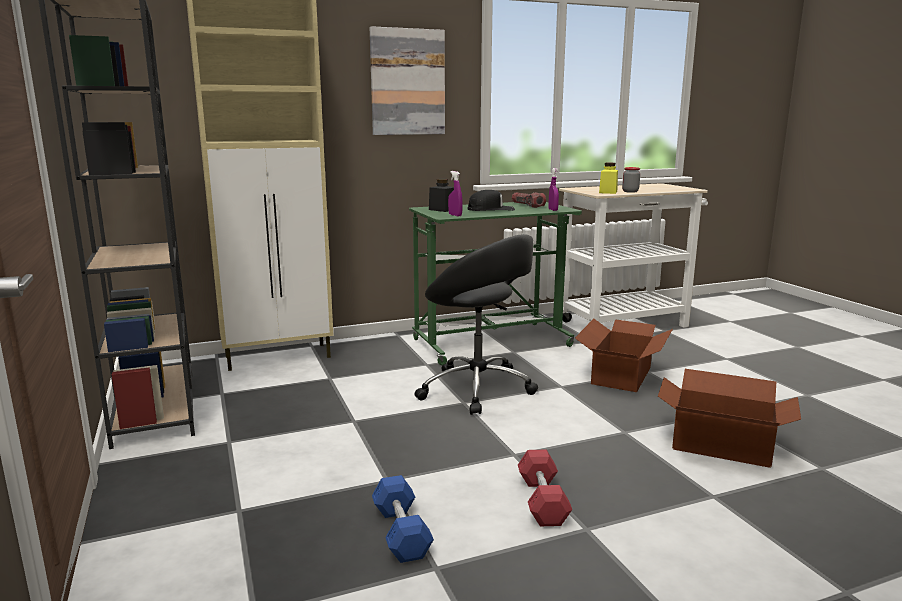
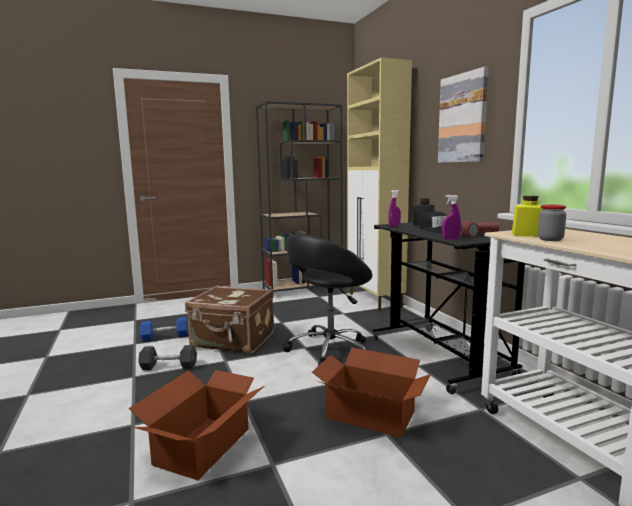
camera: 90 degrees right, 5 degrees down
green desk [409,202,582,365] -> black desk [373,222,525,394]
red dumbbell [518,450,572,526] -> grey dumbbell [138,345,197,370]
none -> brown suitcase [185,286,274,354]

